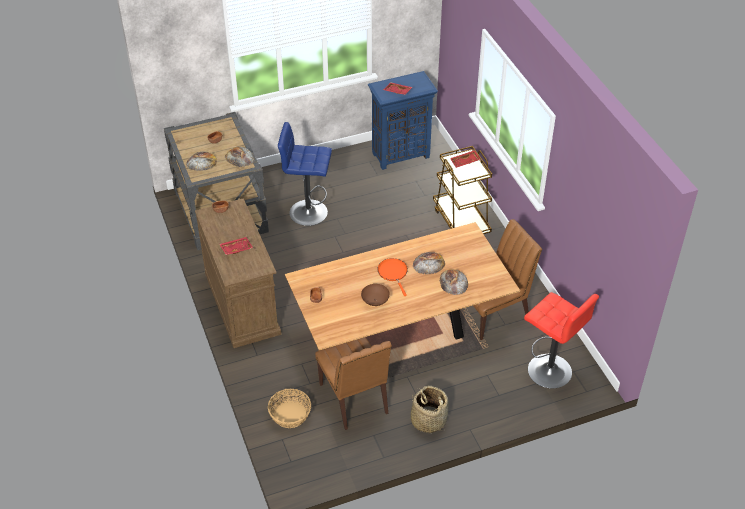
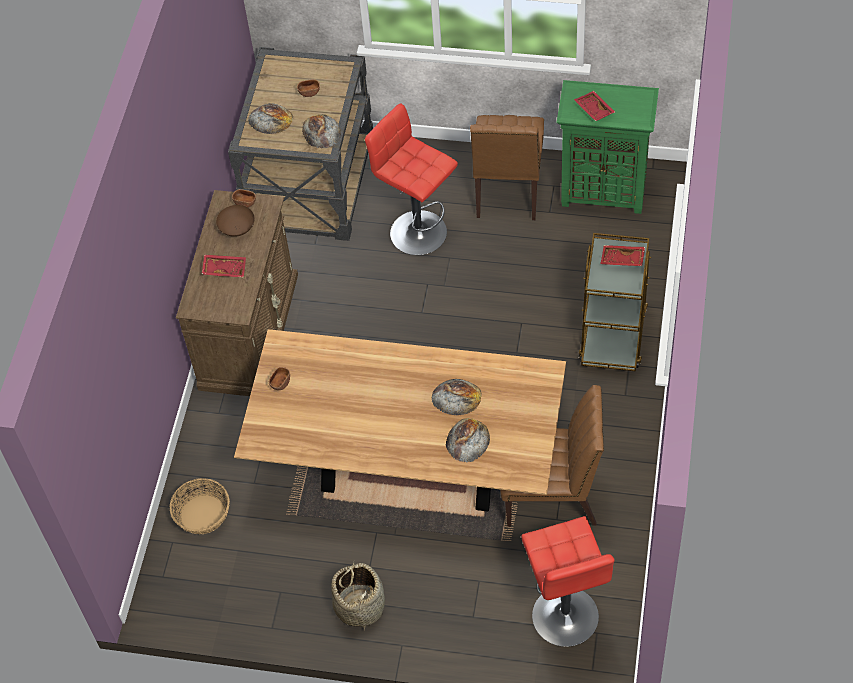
camera: 35 degrees right, 10 degrees up
blue stool [278,122,332,226] -> red stool [365,103,458,255]
brown chair [315,337,392,430] -> brown chair moved to [470,115,544,220]
brown bowl [361,284,390,306] -> brown bowl moved to [216,205,255,237]
blue cabinet [367,71,438,170] -> green cabinet [556,80,659,214]
orange frying pan [377,258,408,296] -> none

